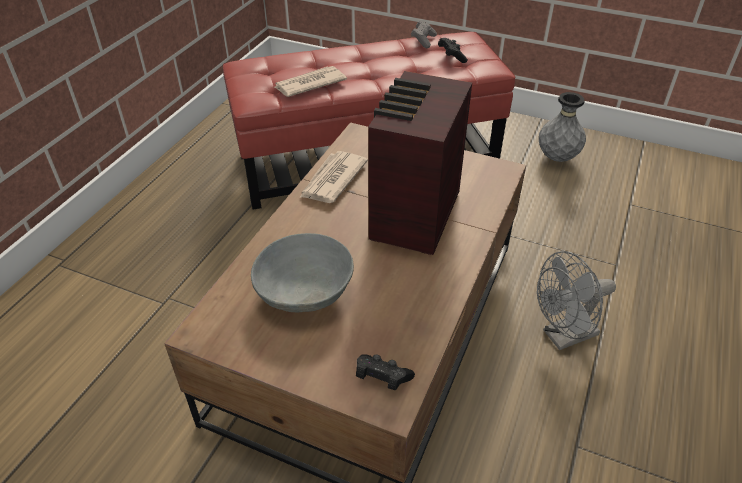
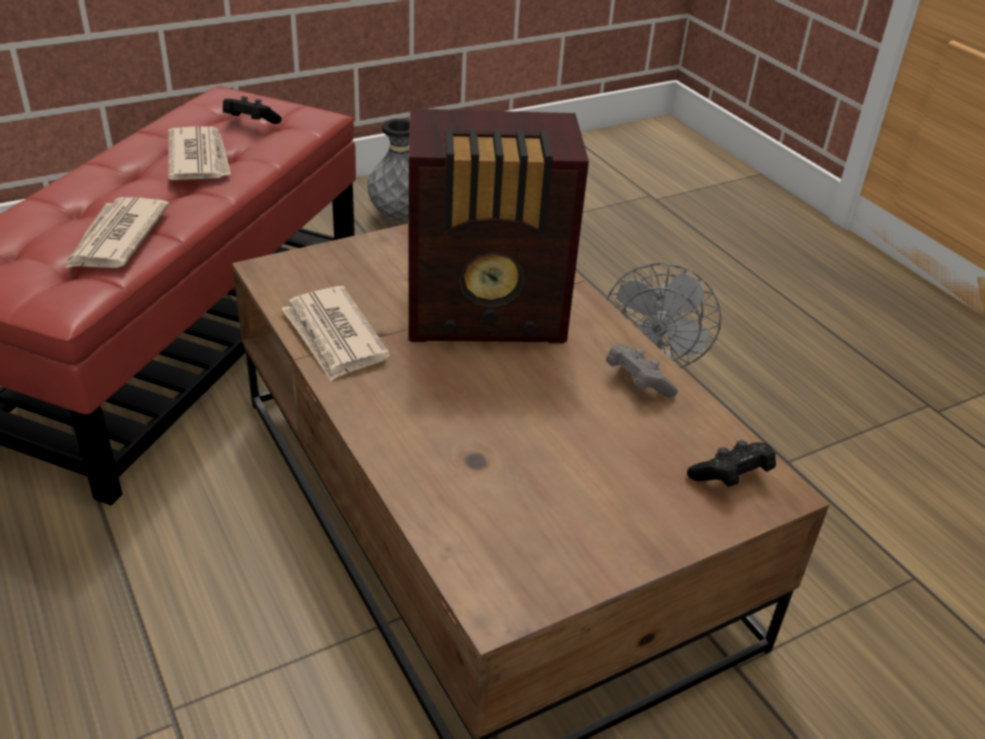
camera: 55 degrees left, 5 degrees down
grey bowl [251,233,354,312] -> none
radio [368,71,472,255] -> radio turned 60 degrees counterclockwise [409,109,589,343]
grey game controller [411,20,437,48] -> grey game controller moved to [606,344,678,397]
none -> newspaper [168,126,231,180]

